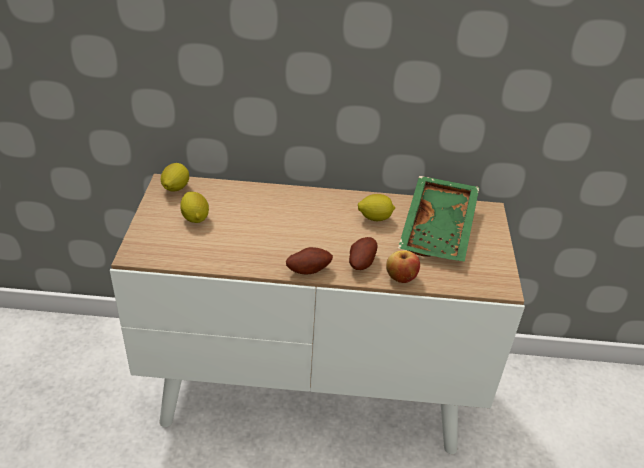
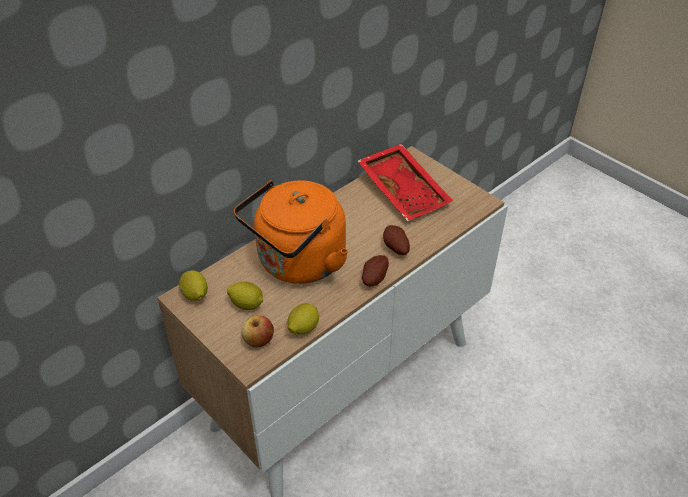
camera: 45 degrees left, 5 degrees up
lemon [358,194,395,221] -> lemon moved to [287,303,319,334]
apple [386,250,420,283] -> apple moved to [242,316,274,347]
green tray [398,176,480,262] -> red tray [358,144,453,221]
none -> orange kettle [234,180,348,284]

